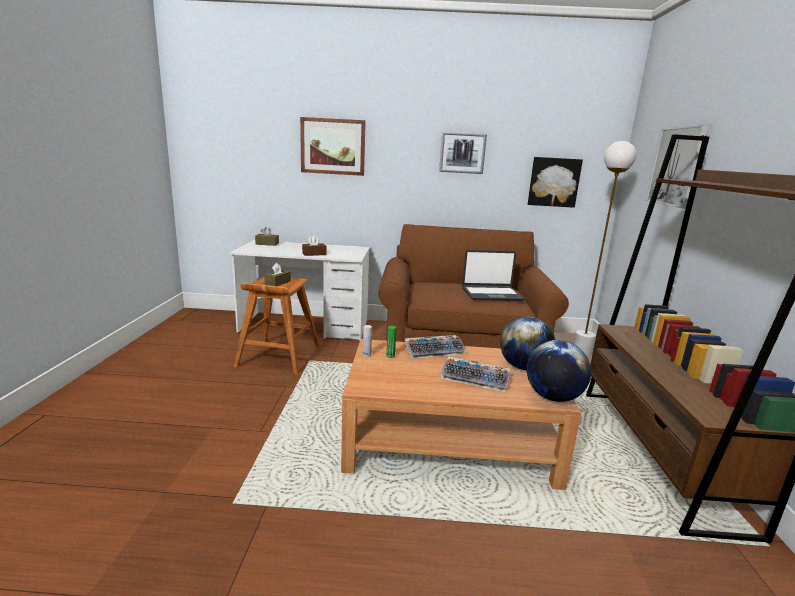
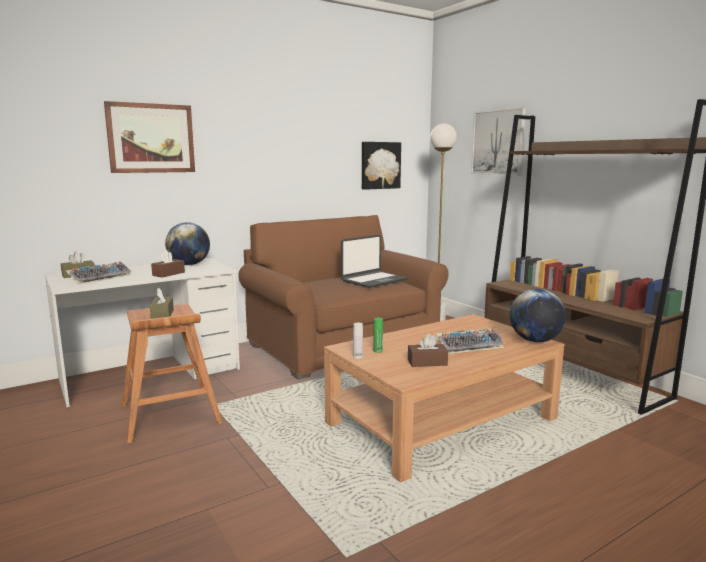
camera: 35 degrees left, 5 degrees down
keyboard [404,335,466,359] -> keyboard moved to [66,261,131,285]
picture [439,132,487,174] -> none
globe [500,317,555,370] -> globe moved to [165,222,210,265]
none -> brown tissue box [408,333,448,367]

